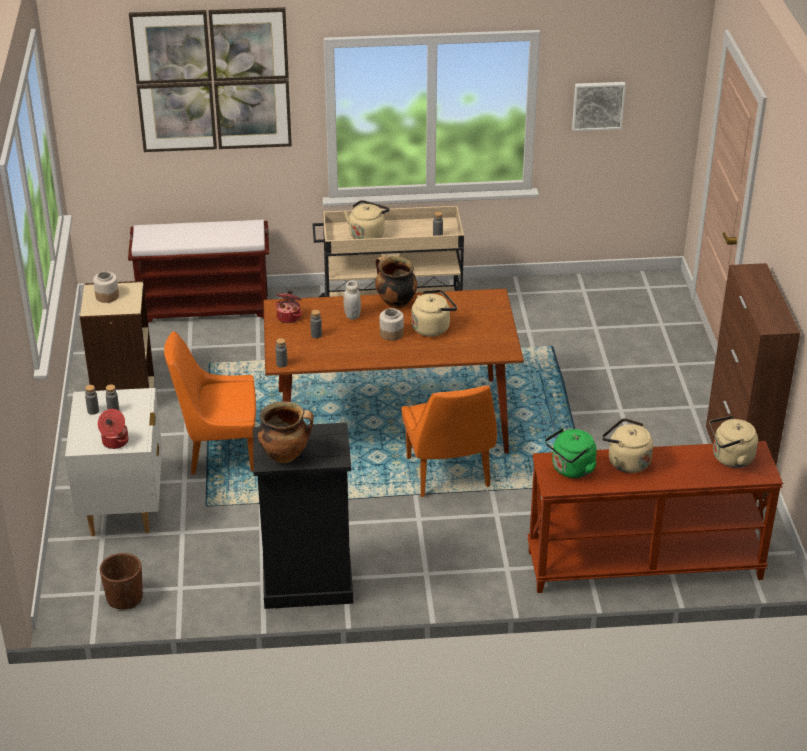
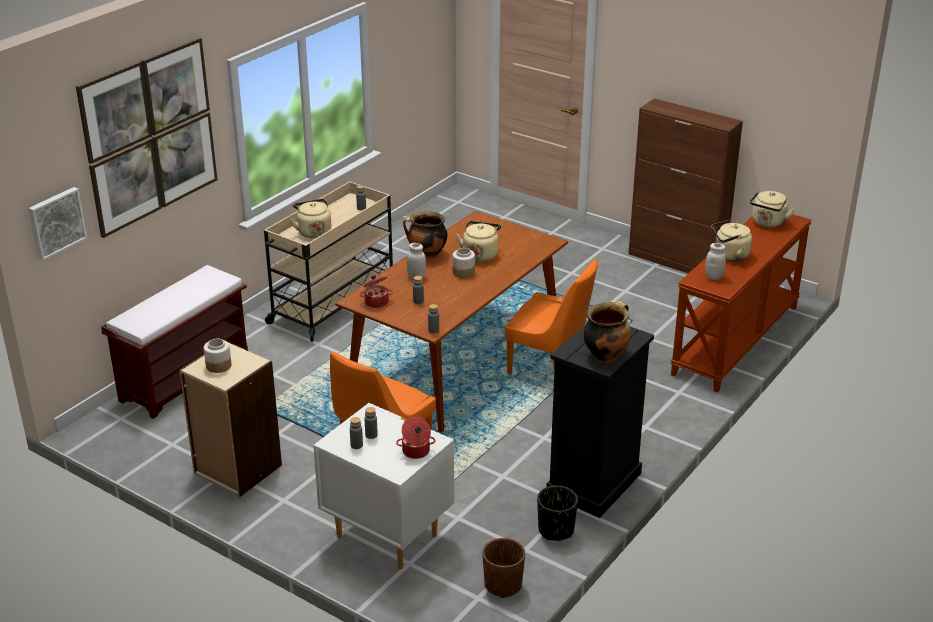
camera: 50 degrees left, 5 degrees down
green kettle [545,428,597,478] -> white jar [705,243,726,280]
picture [572,82,626,131] -> picture moved to [28,187,87,260]
none -> black planter [537,485,578,541]

